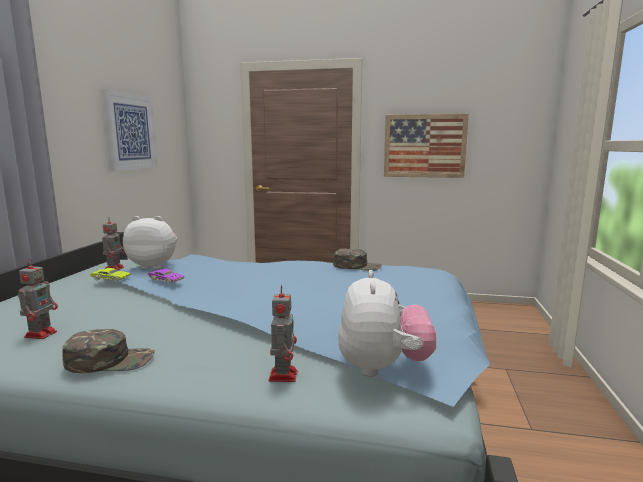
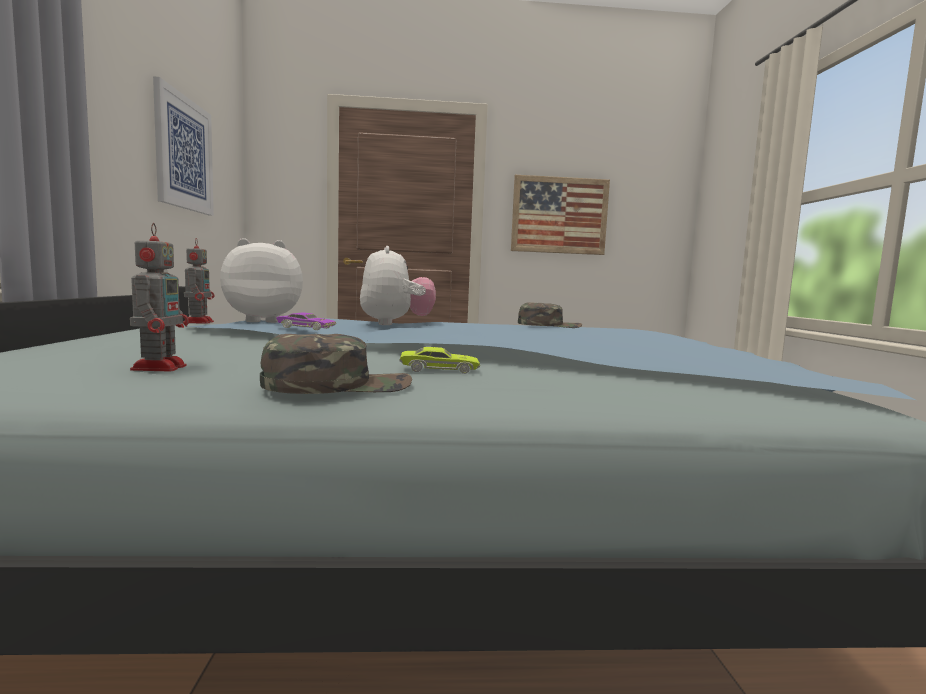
camera: 15 degrees left, 5 degrees down
green toy car [90,268,131,282] -> green toy car moved to [399,347,480,374]
toy robot [269,285,297,382] -> none
plush toy [338,270,436,377] -> plush toy moved to [360,246,436,325]

